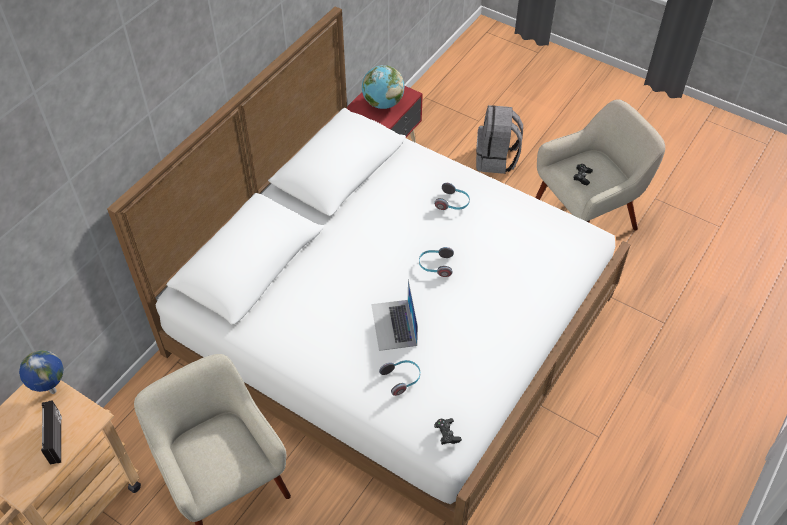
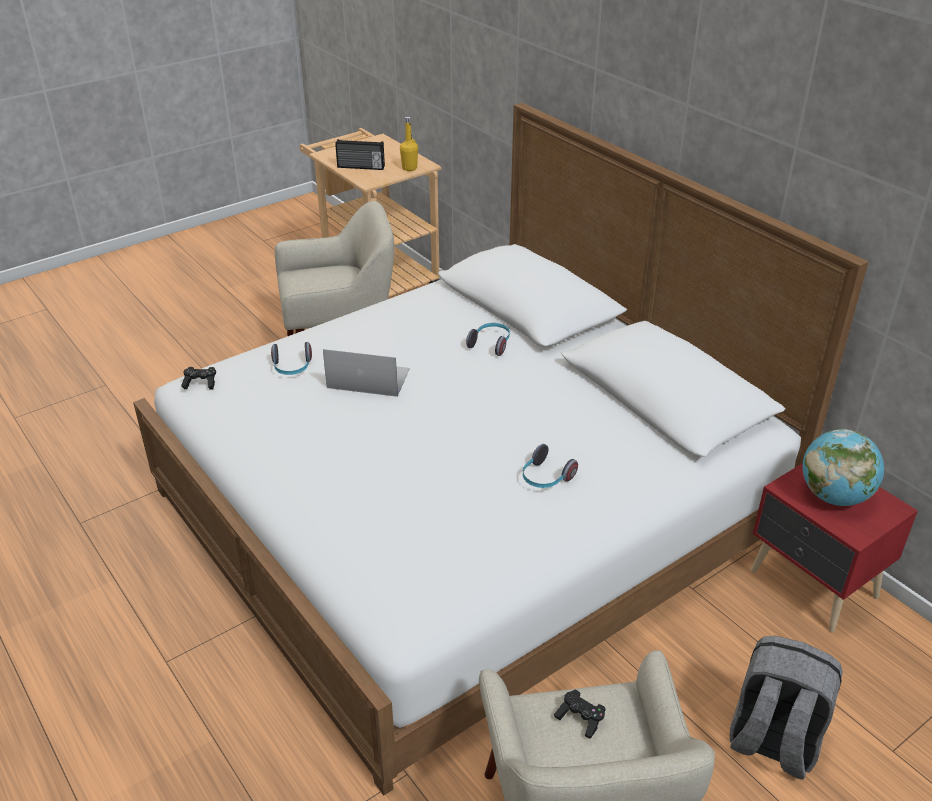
camera: 110 degrees right, 15 degrees down
globe [19,350,63,394] -> yellow bottle [400,116,418,171]
headphones [419,247,454,277] -> headphones moved to [466,323,510,356]

